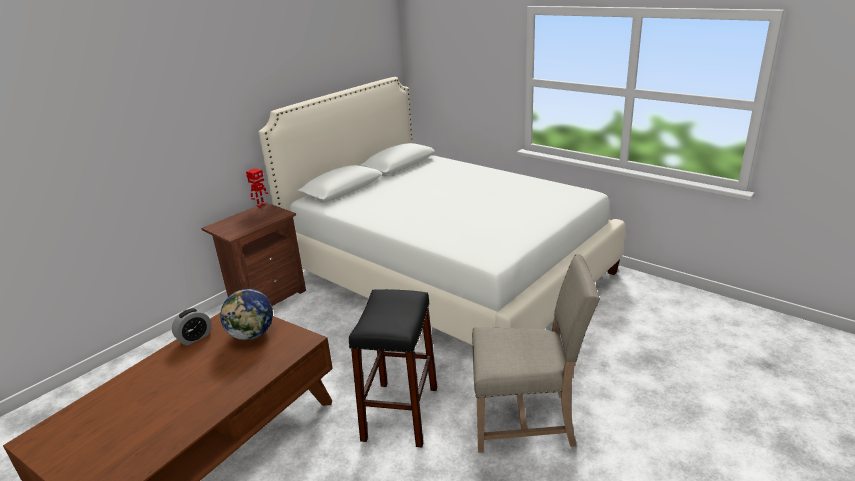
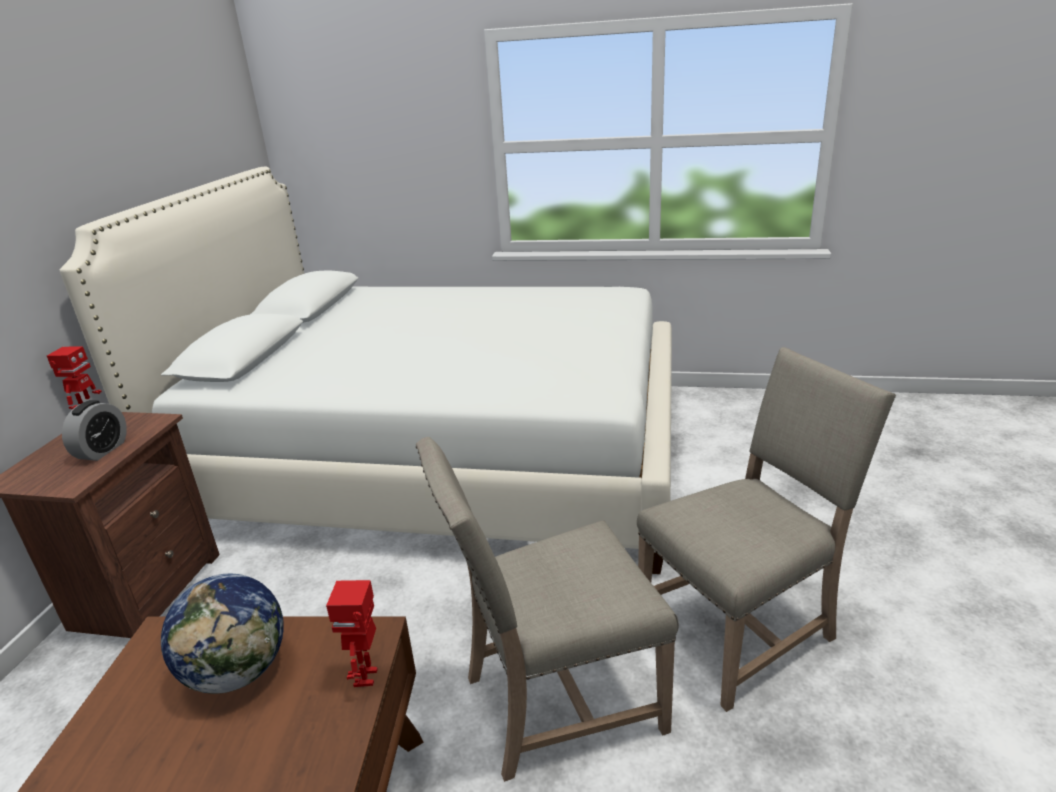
camera: 30 degrees left, 0 degrees up
alarm clock [172,308,212,346] -> alarm clock moved to [62,400,127,461]
black stool [349,289,437,448] -> beige chair [416,437,679,782]
none -> toy robot [326,580,378,687]

